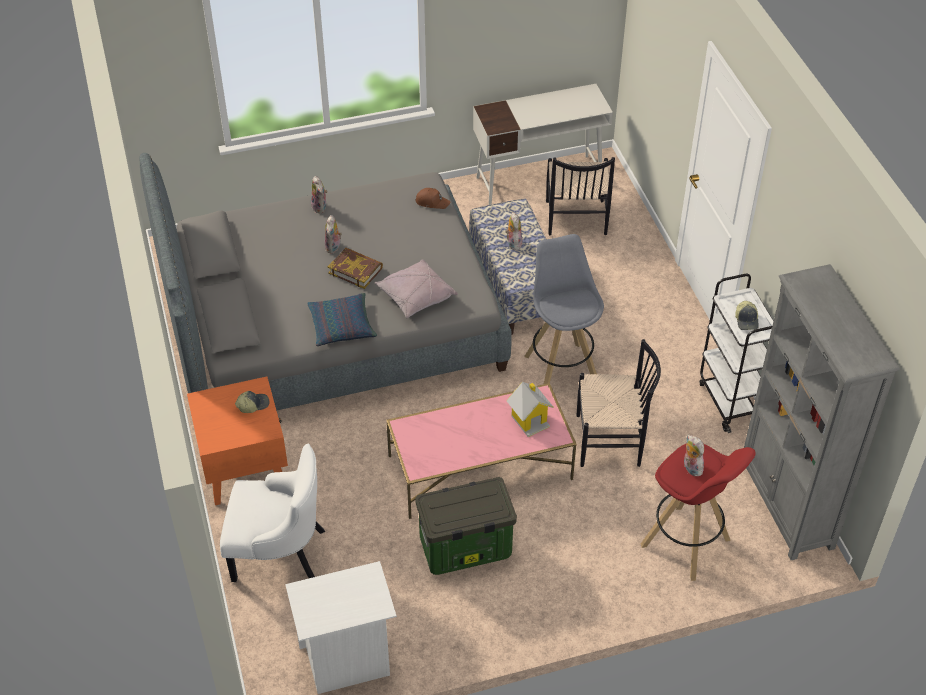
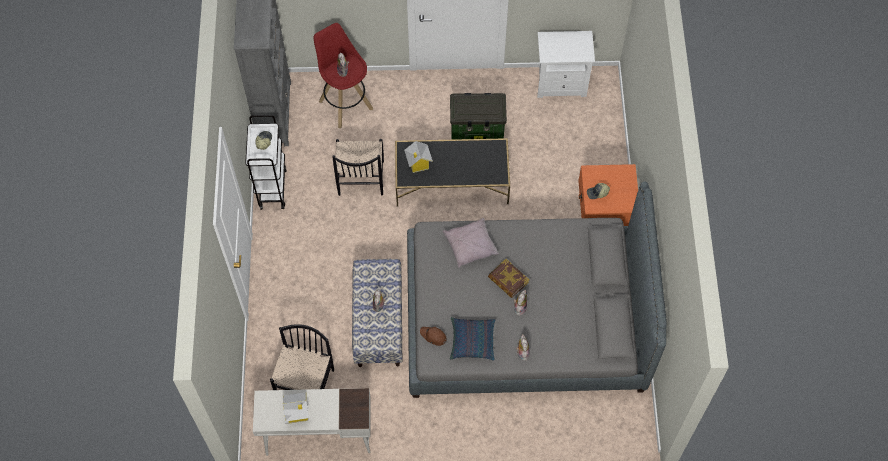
camera: 165 degrees left, 15 degrees up
white chair [220,443,325,582] -> none
blue pillow [307,293,377,346] -> blue pillow moved to [450,317,496,361]
pink coffee table [386,383,577,519] -> black coffee table [395,138,510,207]
grey stool [524,234,604,384] -> none
black chair [577,339,661,467] -> black chair turned 105 degrees counterclockwise [332,139,384,196]
none -> toy house [283,392,309,424]

